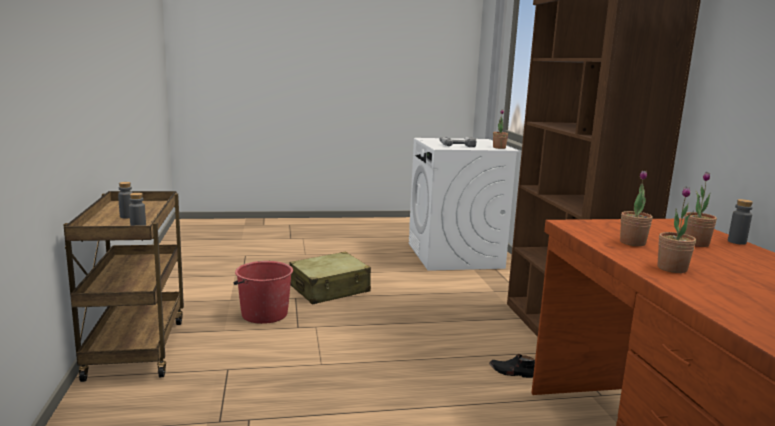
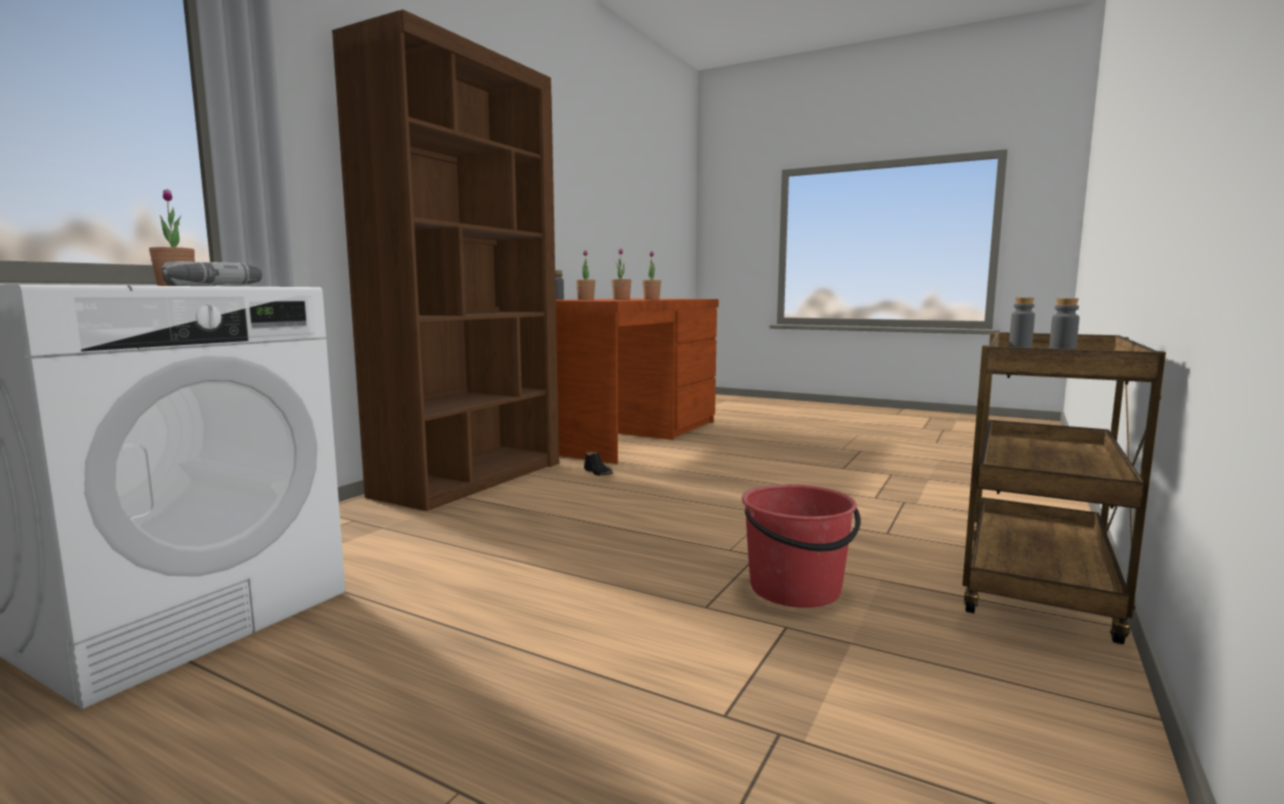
camera: 140 degrees left, 5 degrees down
beige suitcase [289,252,371,305] -> none

